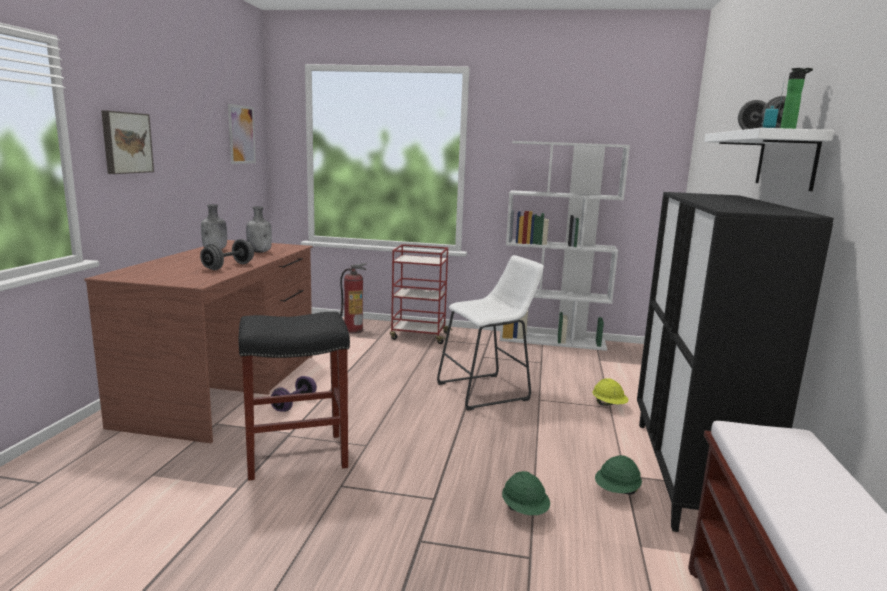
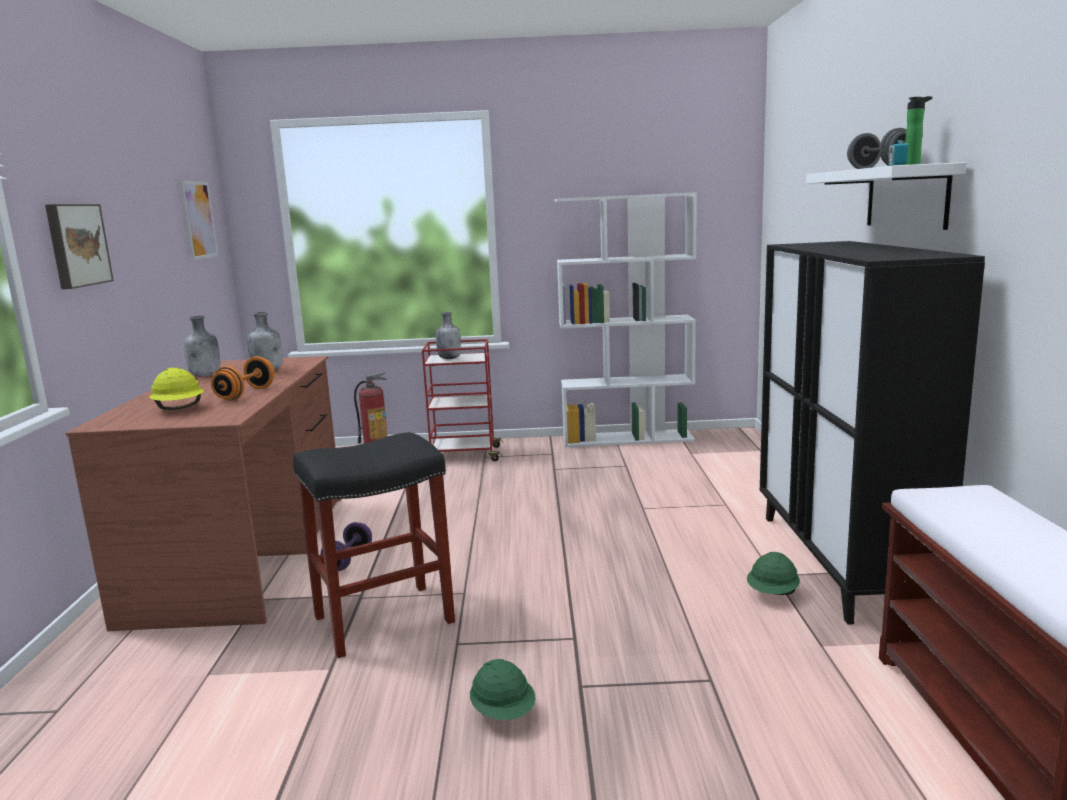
camera: 10 degrees left, 0 degrees up
grey dumbbell [200,239,254,270] -> orange dumbbell [211,356,275,401]
white stool [437,255,544,411] -> none
green hard hat [502,471,550,515] -> green hard hat moved to [470,659,536,720]
yellow hard hat [592,378,629,406] -> yellow hard hat moved to [149,367,204,410]
none -> grey bottle [436,312,461,359]

